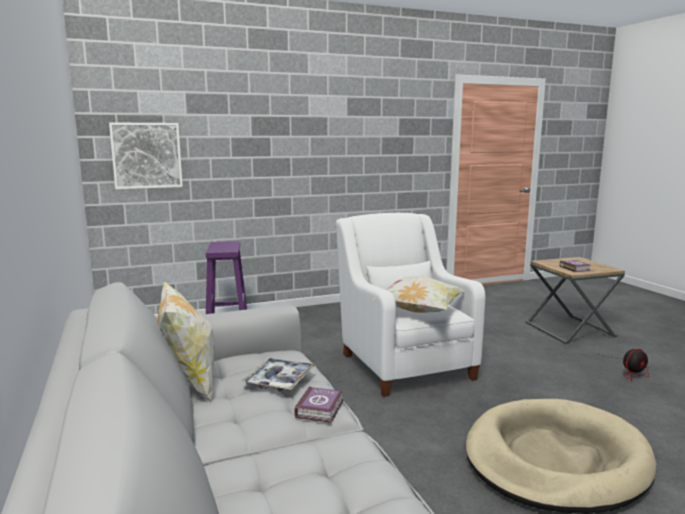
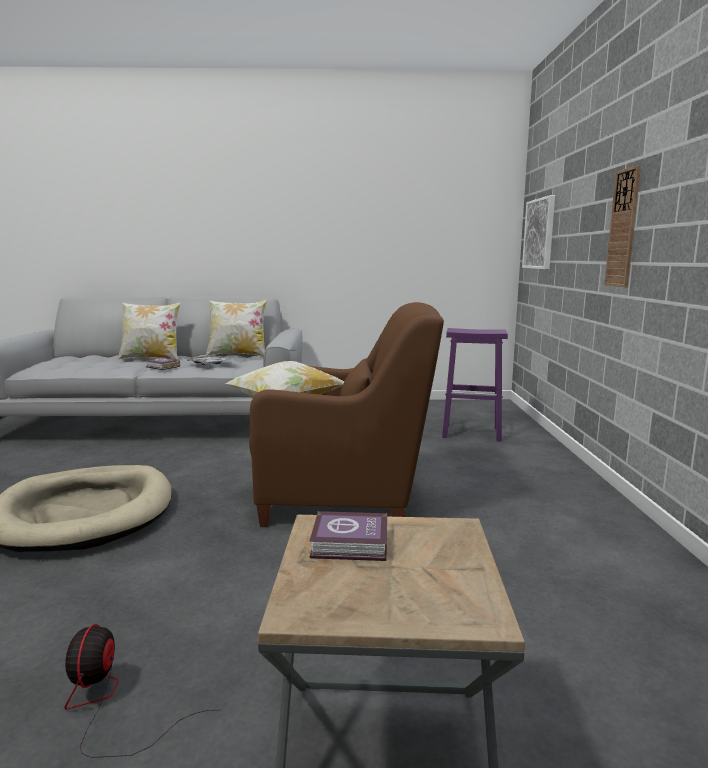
camera: 110 degrees right, 0 degrees up
white armchair [336,213,485,397] -> brown armchair [249,302,444,527]
none -> pillow [118,302,181,360]
none -> wall clock [604,165,641,287]

